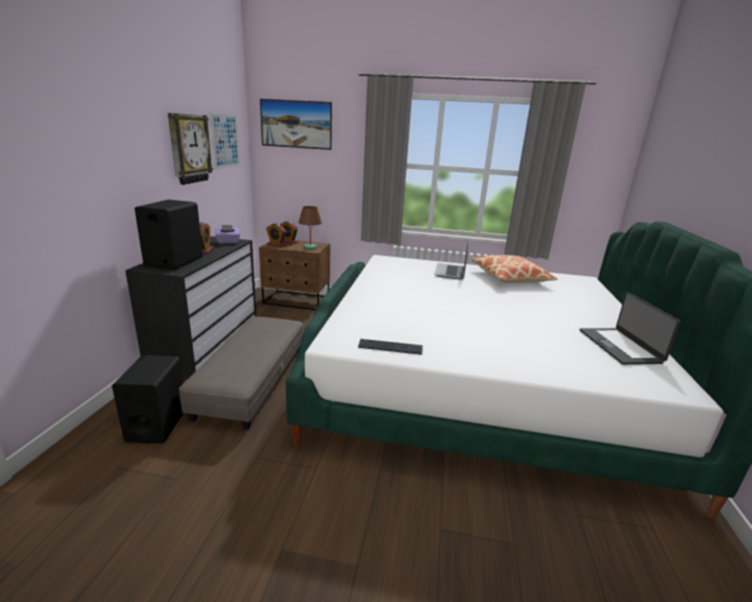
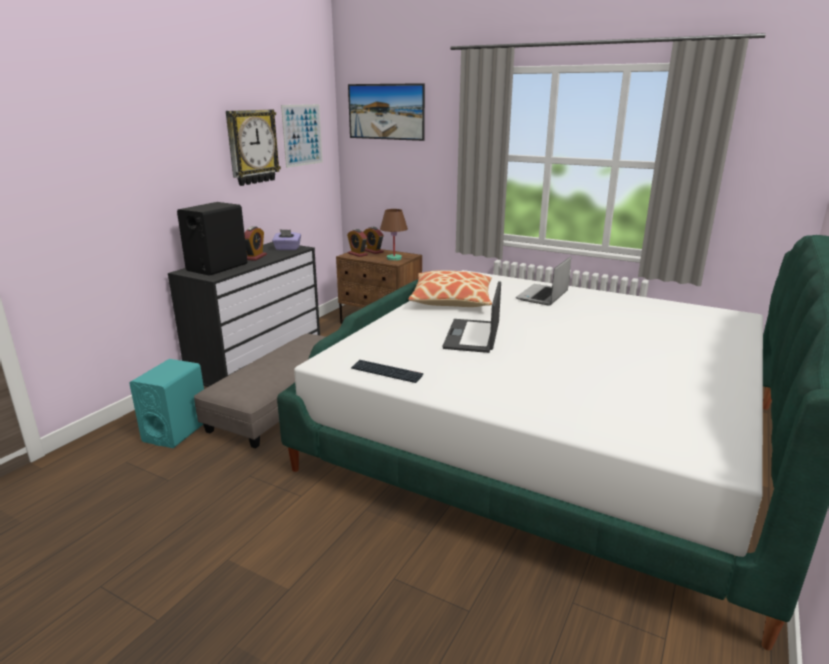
camera: 20 degrees right, 0 degrees up
black speaker [112,355,184,444] -> turquoise speaker [129,359,204,448]
pillow [471,255,558,283] -> pillow moved to [408,270,492,307]
laptop [580,292,681,365] -> laptop moved to [442,281,501,353]

